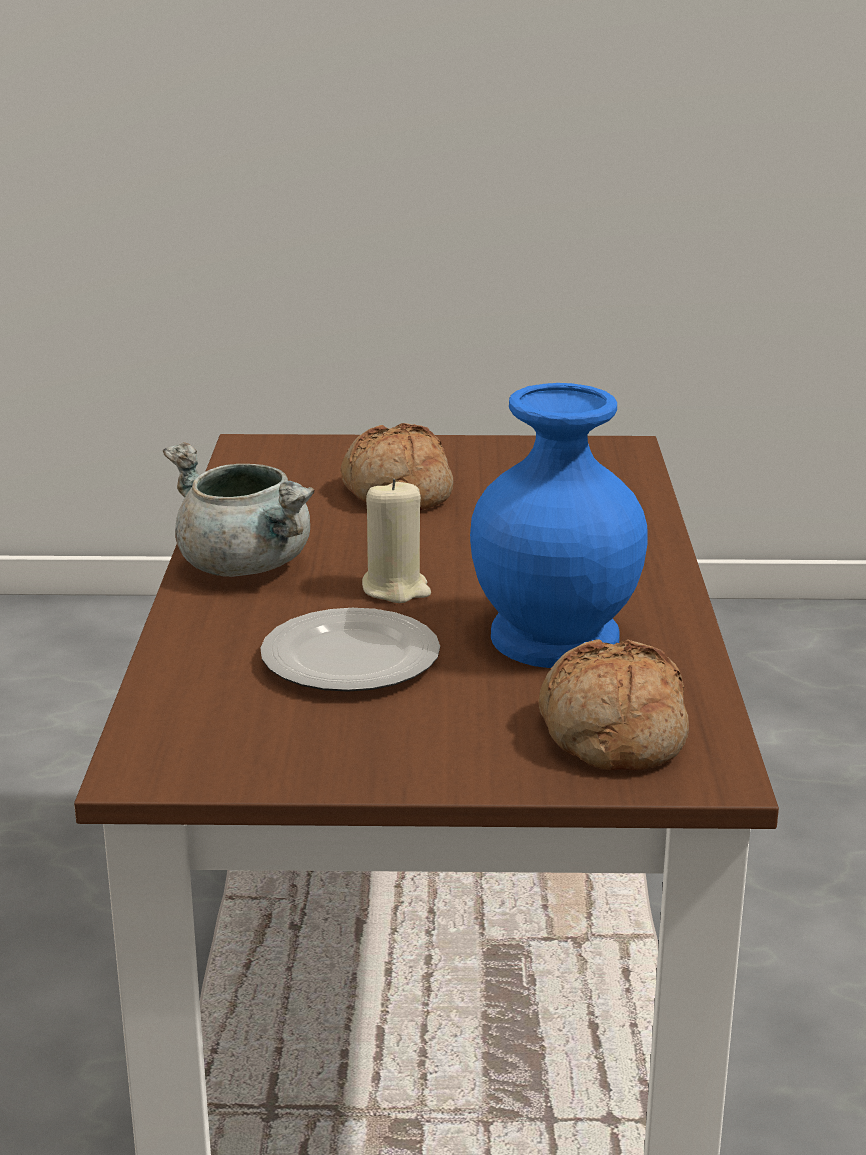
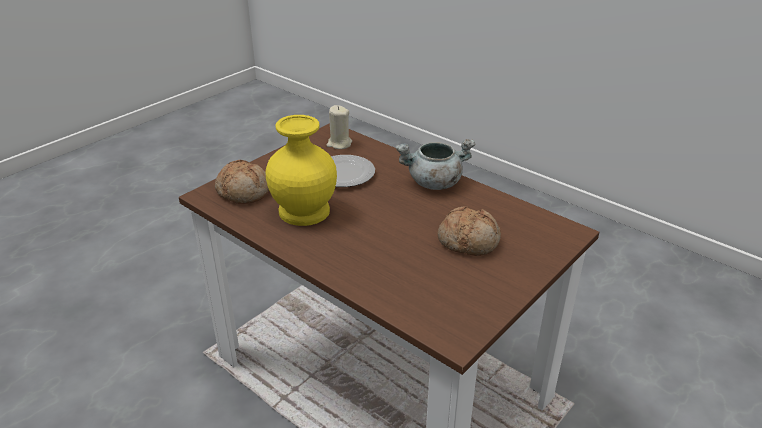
camera: 130 degrees right, 10 degrees up
beige candle [362,479,431,603] -> beige candle moved to [327,105,352,149]
blue vase [470,383,648,668] -> yellow vase [266,115,337,226]

